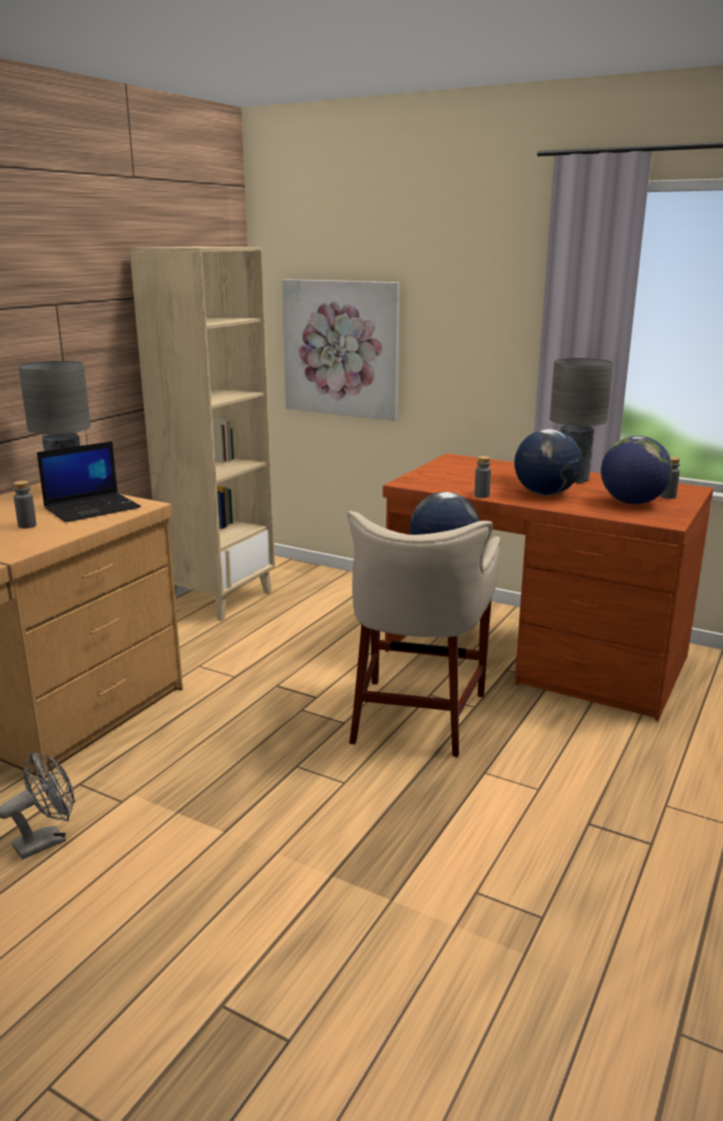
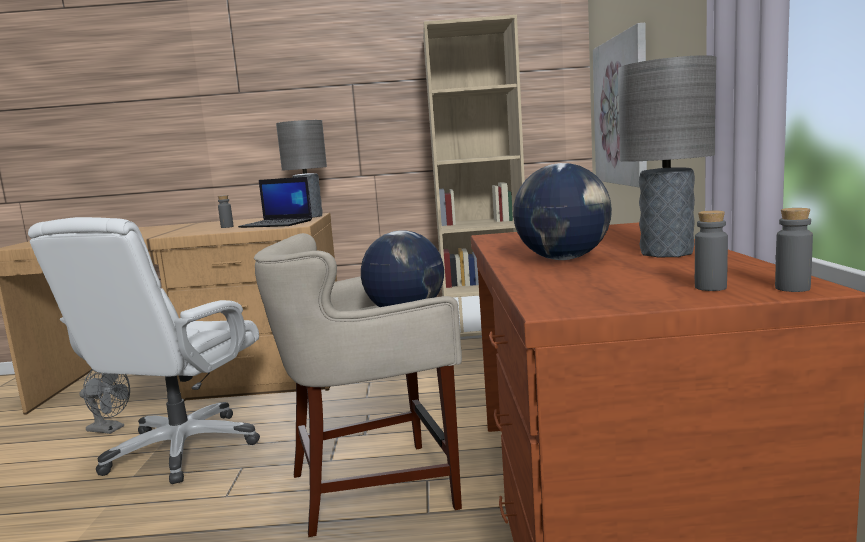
camera: 60 degrees right, 10 degrees down
grey bottle [474,456,491,498] -> grey bottle moved to [775,208,813,292]
globe [601,436,672,504] -> none
none -> white office chair [28,217,260,484]

